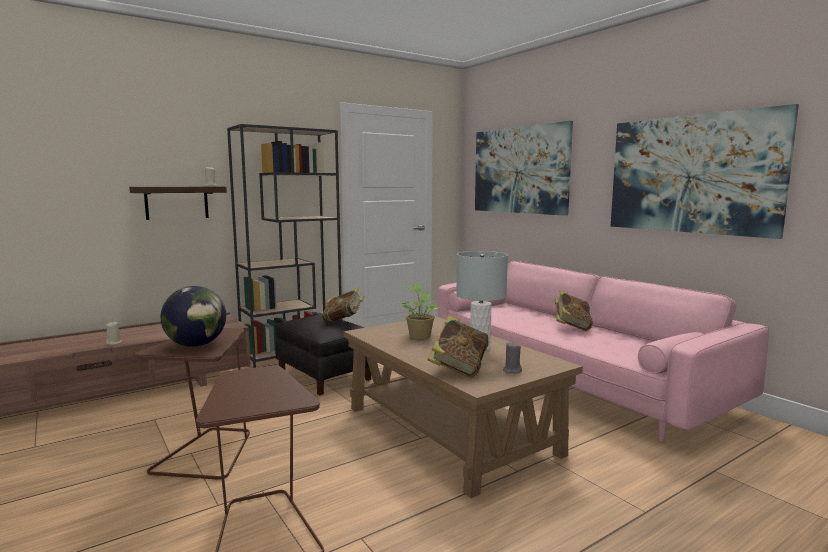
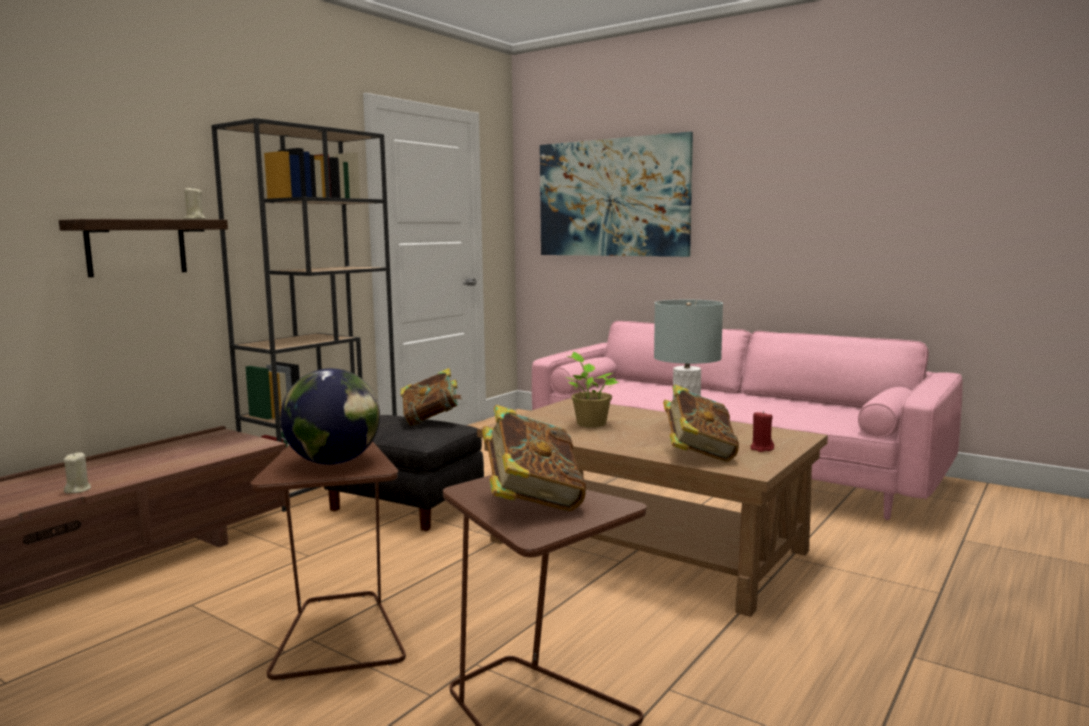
camera: 20 degrees left, 0 degrees up
grey candle [503,342,522,374] -> red candle [751,411,774,452]
book [554,290,593,331] -> book moved to [482,405,586,511]
picture [611,104,799,239] -> none

